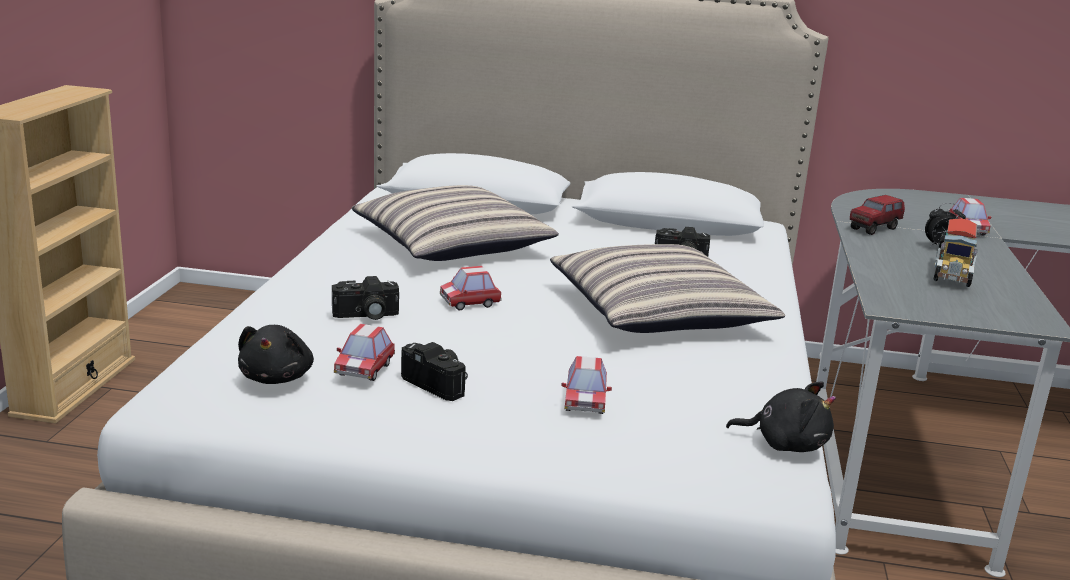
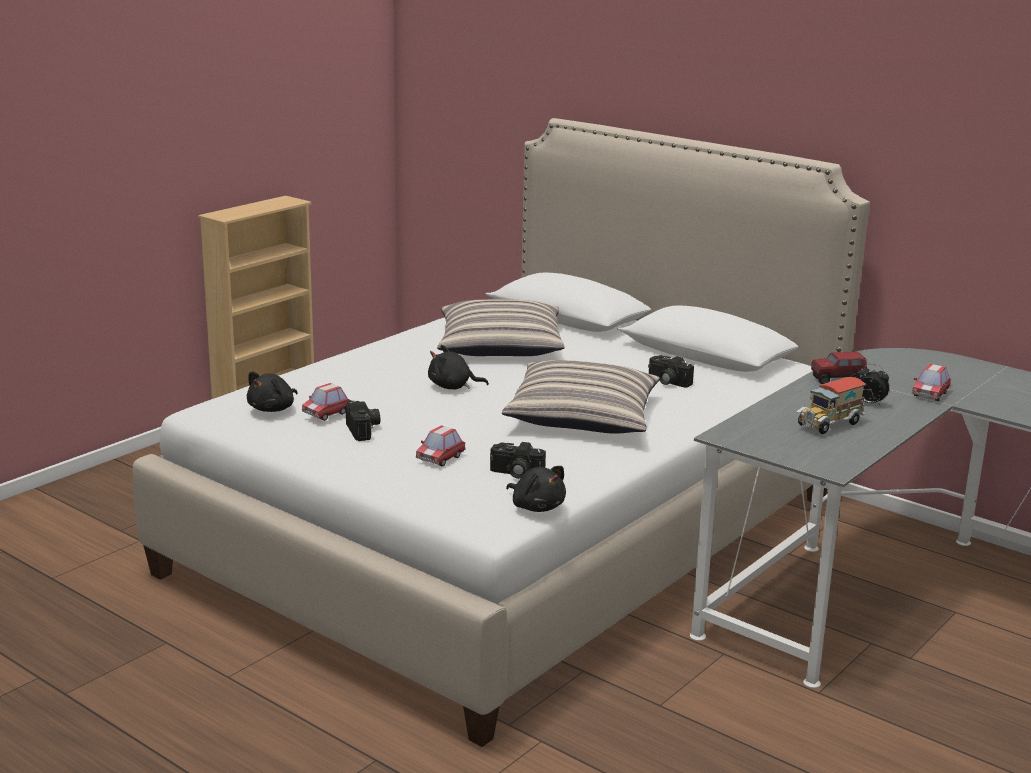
camera: 30 degrees right, 0 degrees up
camera [332,276,399,320] -> camera moved to [490,442,546,479]
toy car [440,266,502,310] -> black plush toy [428,345,489,389]

